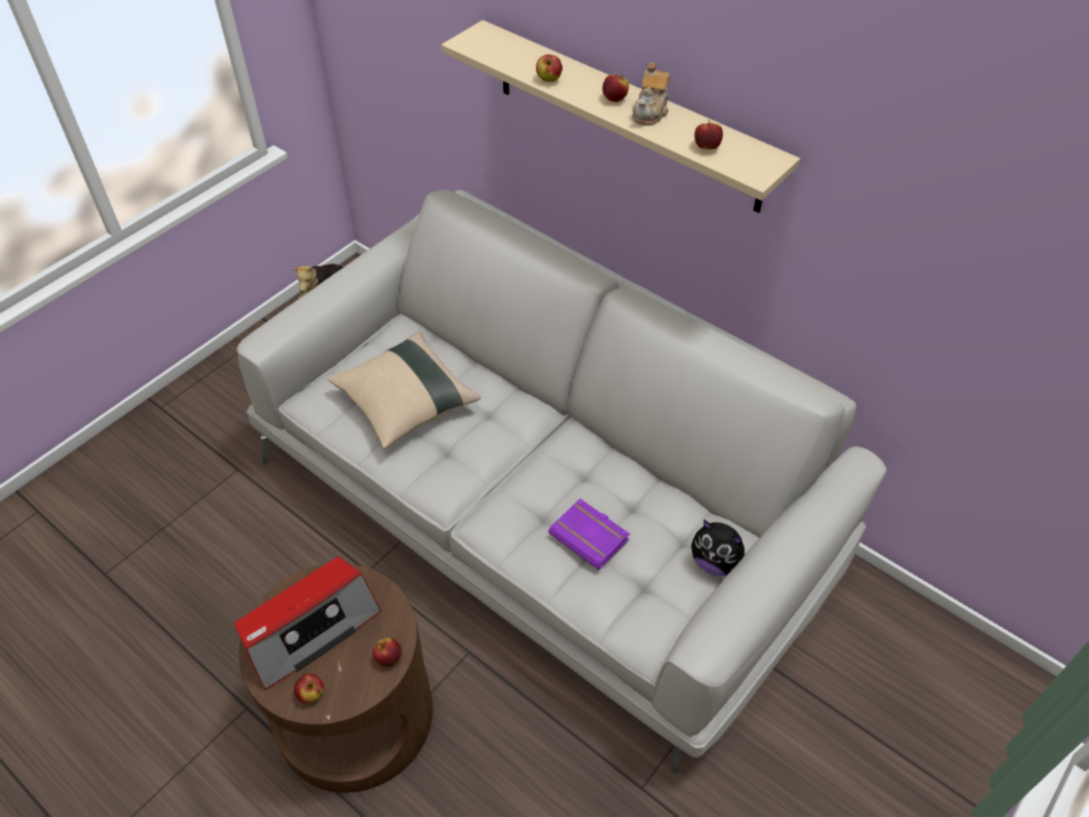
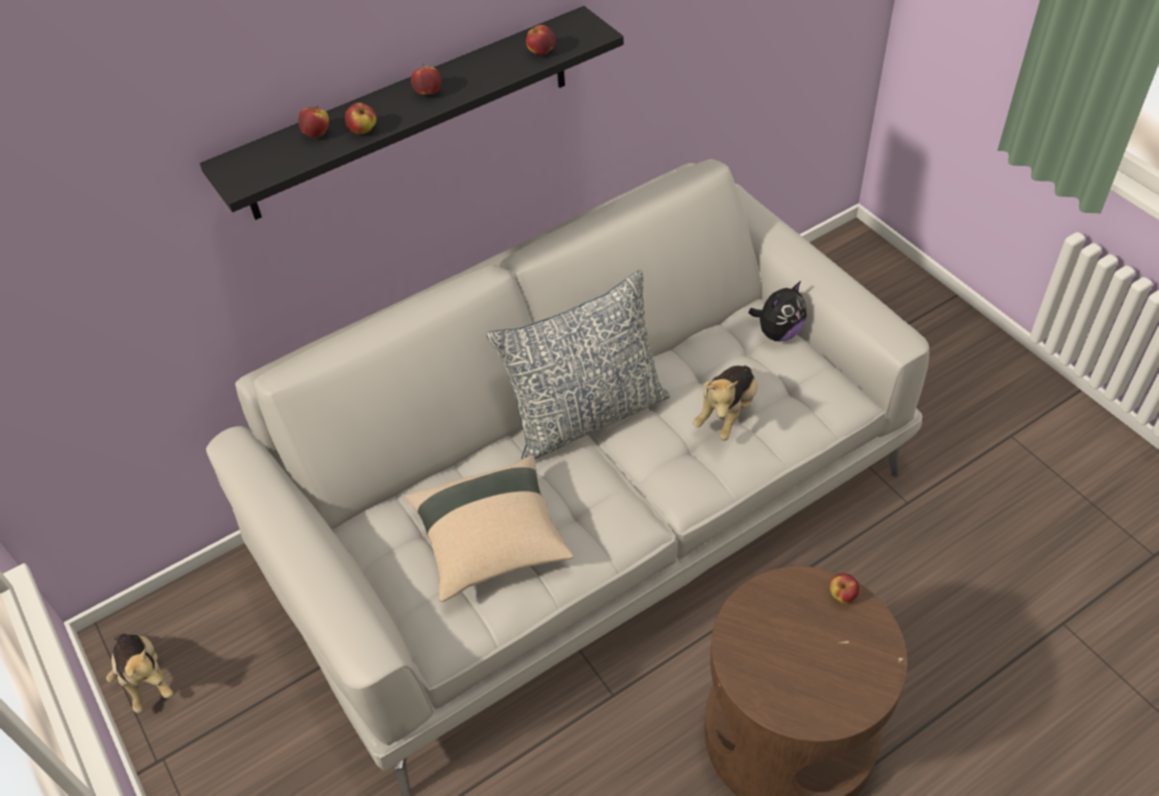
camera: 70 degrees left, 0 degrees up
radio [234,557,381,690] -> none
apple [294,674,324,703] -> apple moved to [298,106,329,137]
beige shelf [441,20,800,213] -> black shelf [200,6,624,220]
purple book [548,499,630,570] -> plush toy [693,365,758,441]
teapot [632,63,670,126] -> none
none -> pillow [486,270,670,460]

